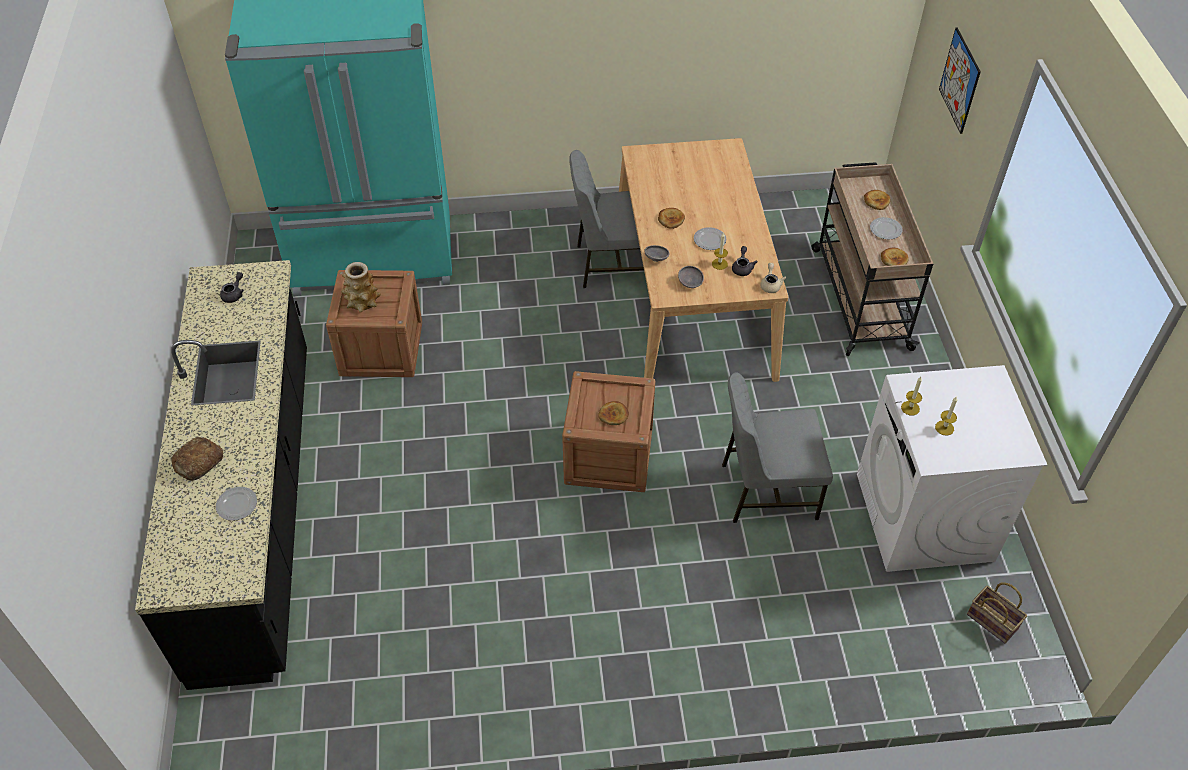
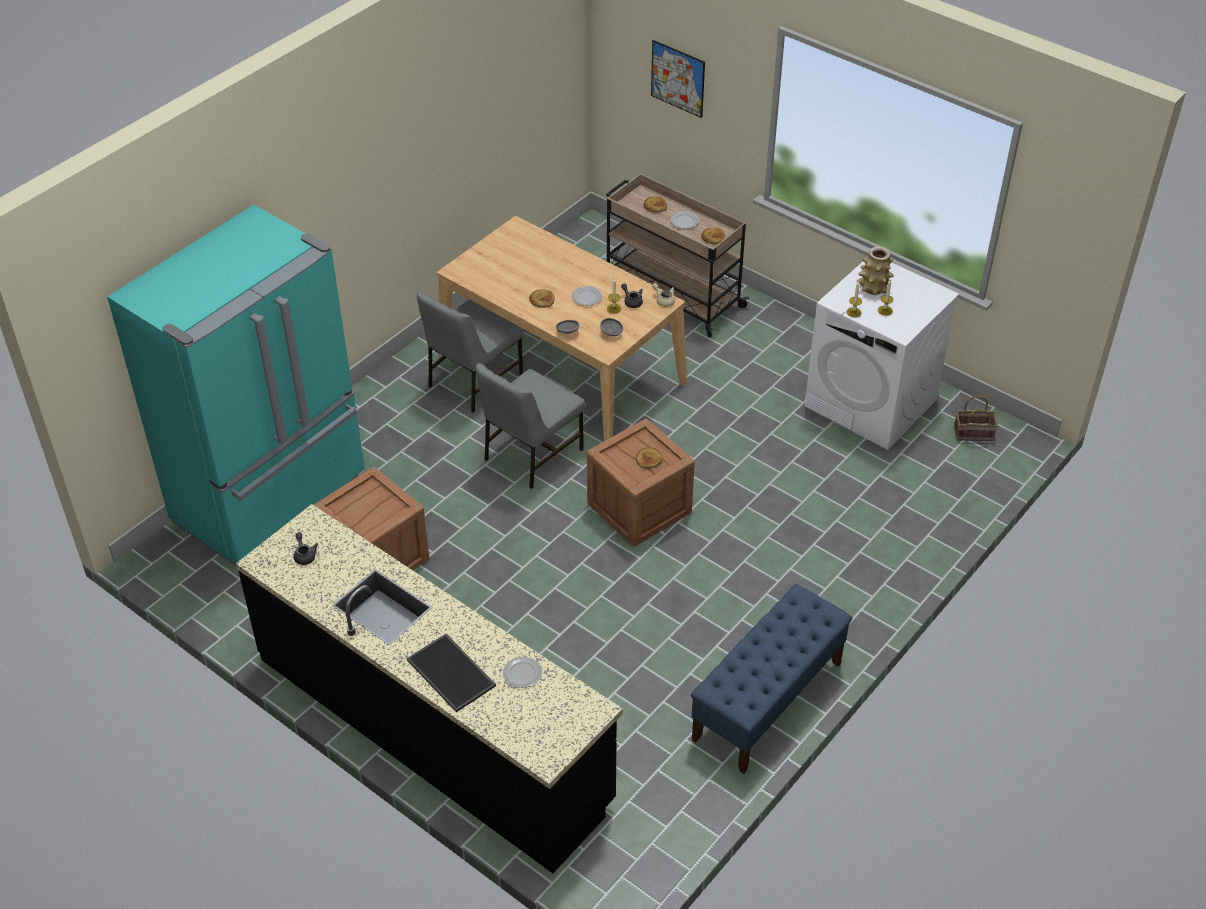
camera: 45 degrees left, 5 degrees down
bread [171,437,223,481] -> tray [407,634,496,712]
vase [341,262,381,313] -> vase moved to [857,246,894,295]
grey chair [722,372,833,523] -> grey chair moved to [476,363,585,489]
none -> blue bench [691,584,852,774]

